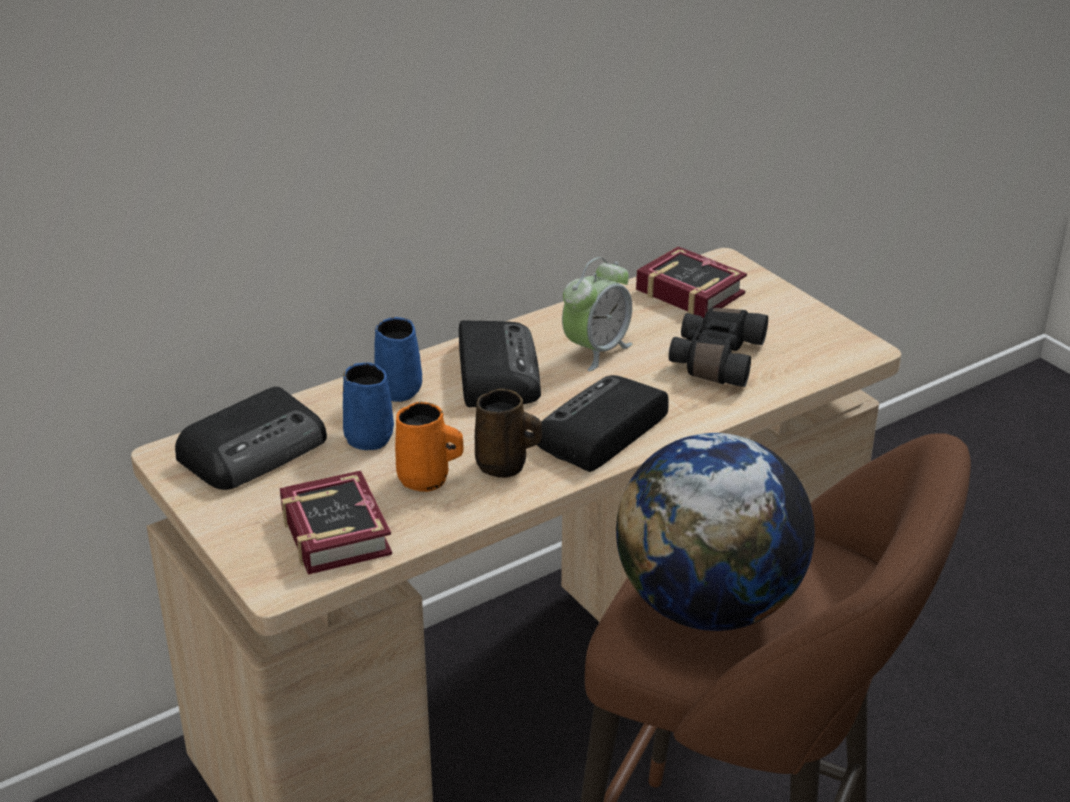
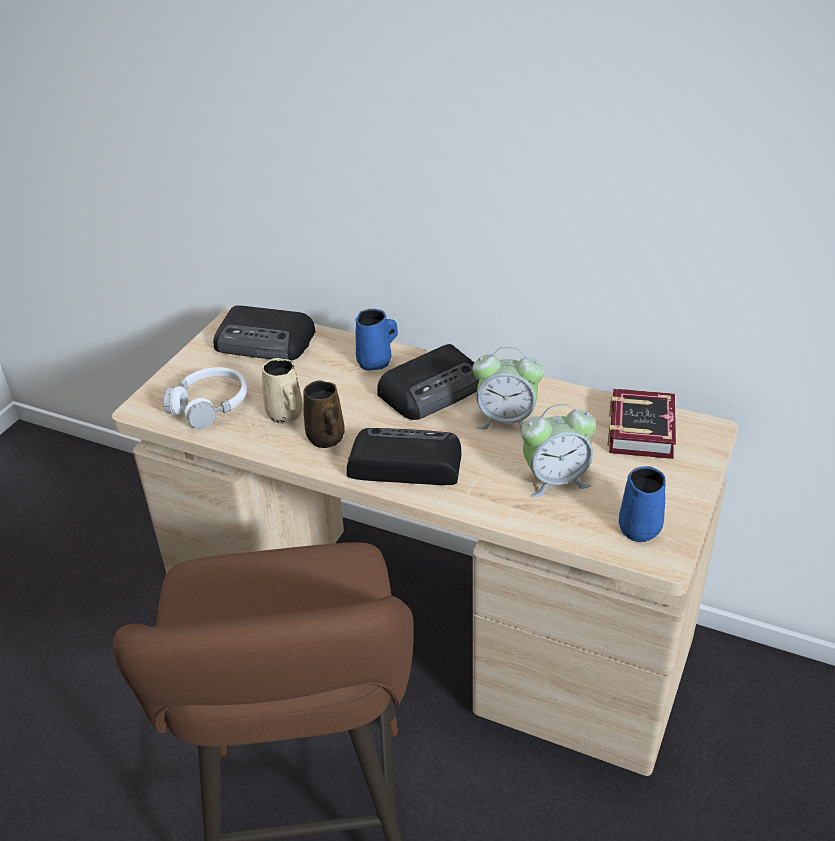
camera: 60 degrees right, 5 degrees up
book [280,470,392,575] -> white headphones [163,367,247,428]
blue mug [343,362,394,450] -> blue mug moved to [619,466,665,542]
orange mug [395,402,464,492] -> beige mug [262,358,303,423]
globe [616,433,815,631] -> none
black binoculars [669,308,768,387] -> alarm clock [521,404,596,497]

